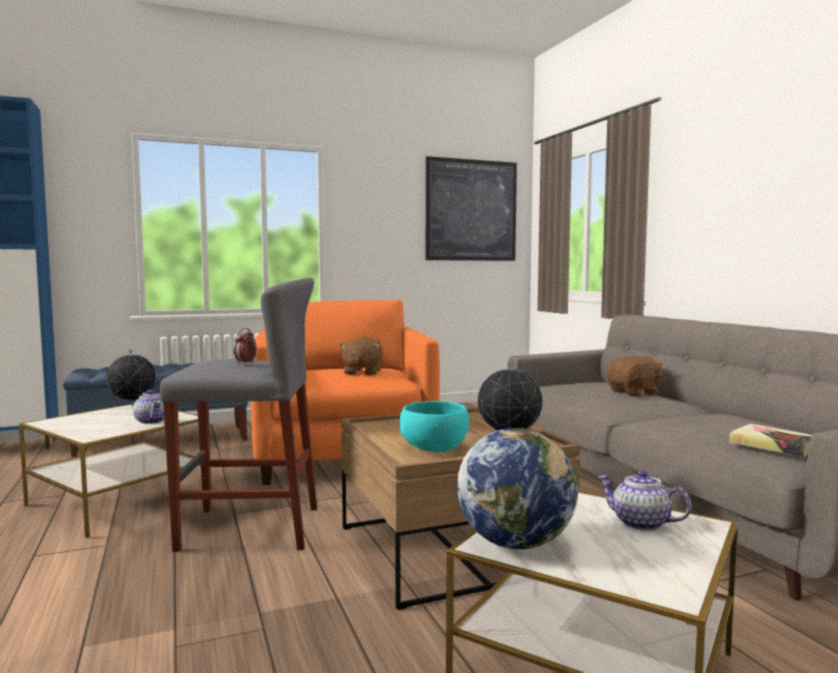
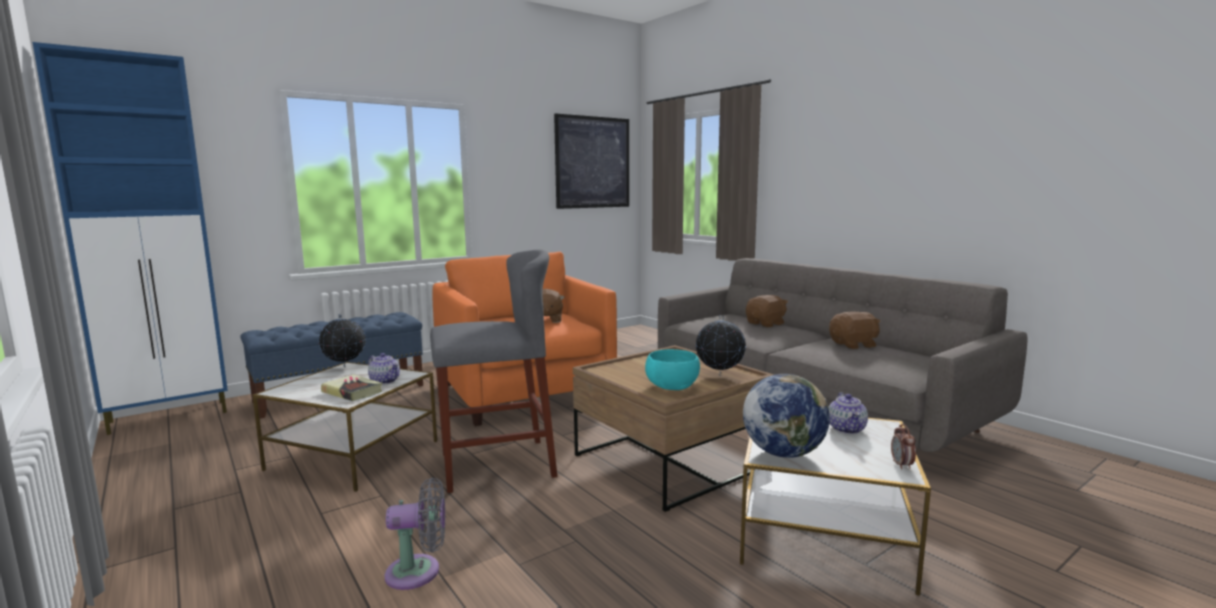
camera: 15 degrees left, 5 degrees up
alarm clock [234,328,257,365] -> alarm clock moved to [891,424,916,470]
teapot [598,470,691,531] -> teapot turned 105 degrees counterclockwise [828,392,868,434]
book [729,424,811,457] -> book moved to [321,374,382,401]
none -> grey fan [384,478,445,590]
none -> brown plush toy [829,312,881,349]

